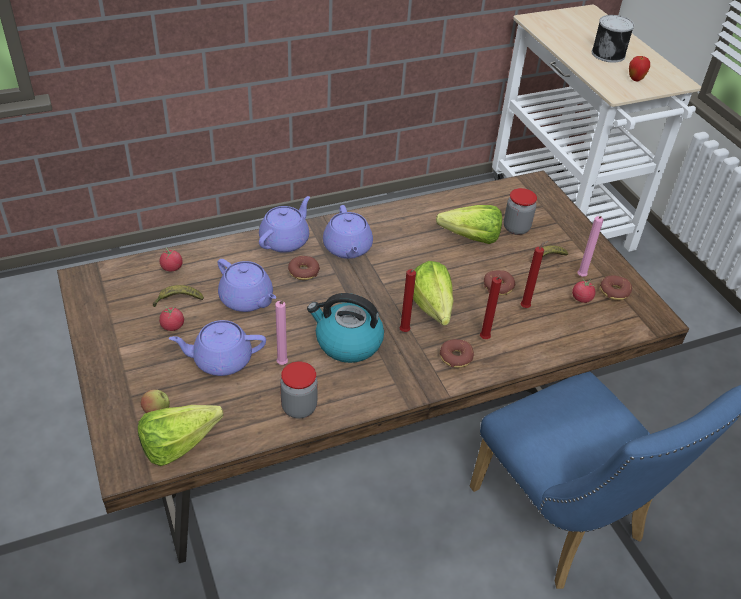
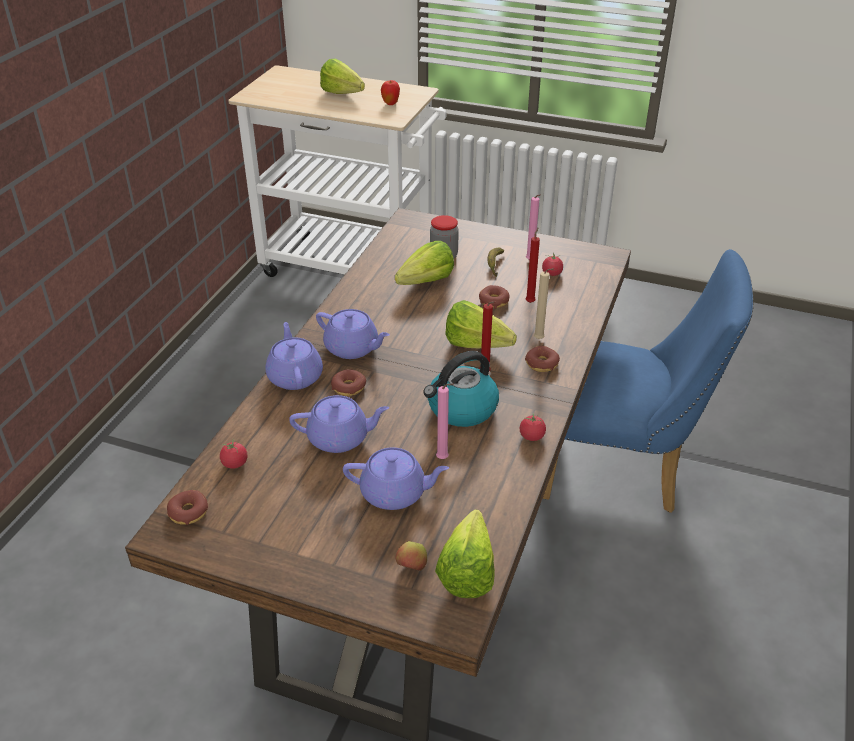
camera: 45 degrees left, 5 degrees down
banana [153,285,204,307] -> none
tomato [159,306,184,331] -> tomato moved to [520,413,546,441]
purple teapot [169,320,266,376] -> purple teapot turned 120 degrees counterclockwise [343,447,449,510]
jar [280,361,318,419] -> none
red candle [480,277,502,339] -> beige candle [534,268,554,339]
can [592,15,634,63] -> lettuce [320,59,365,94]
donut [600,276,632,300] -> donut moved to [167,490,208,525]

